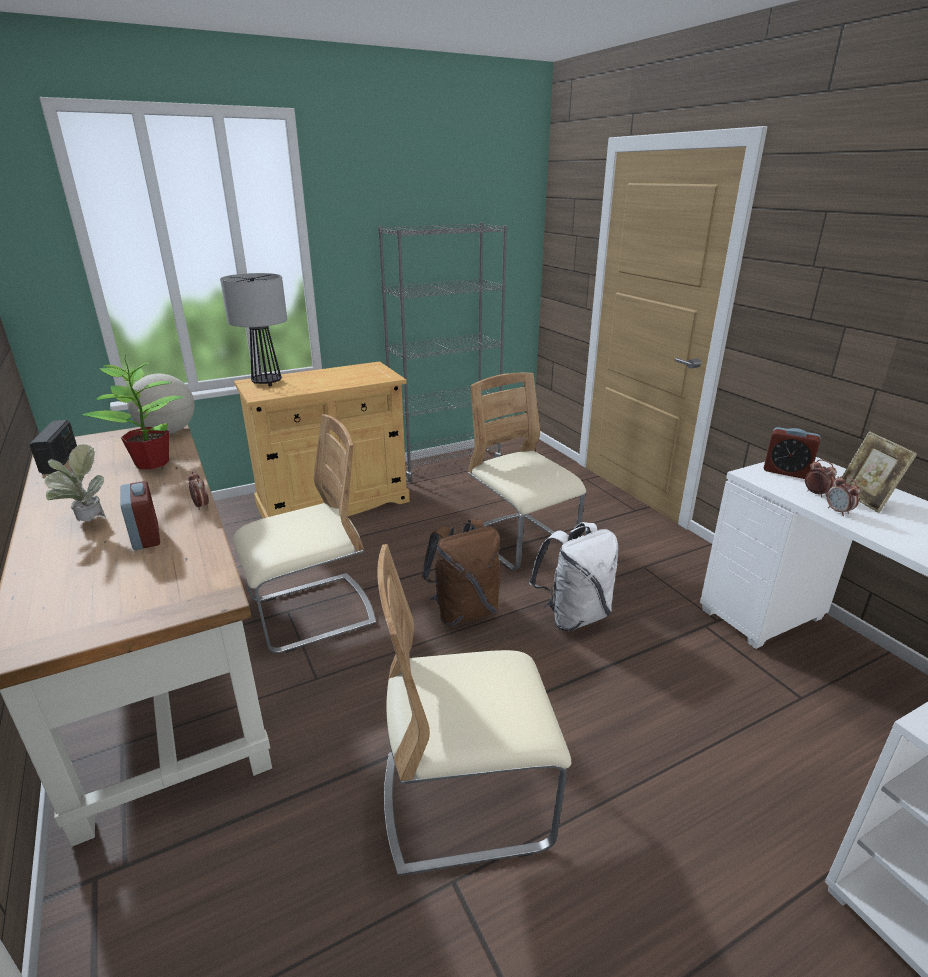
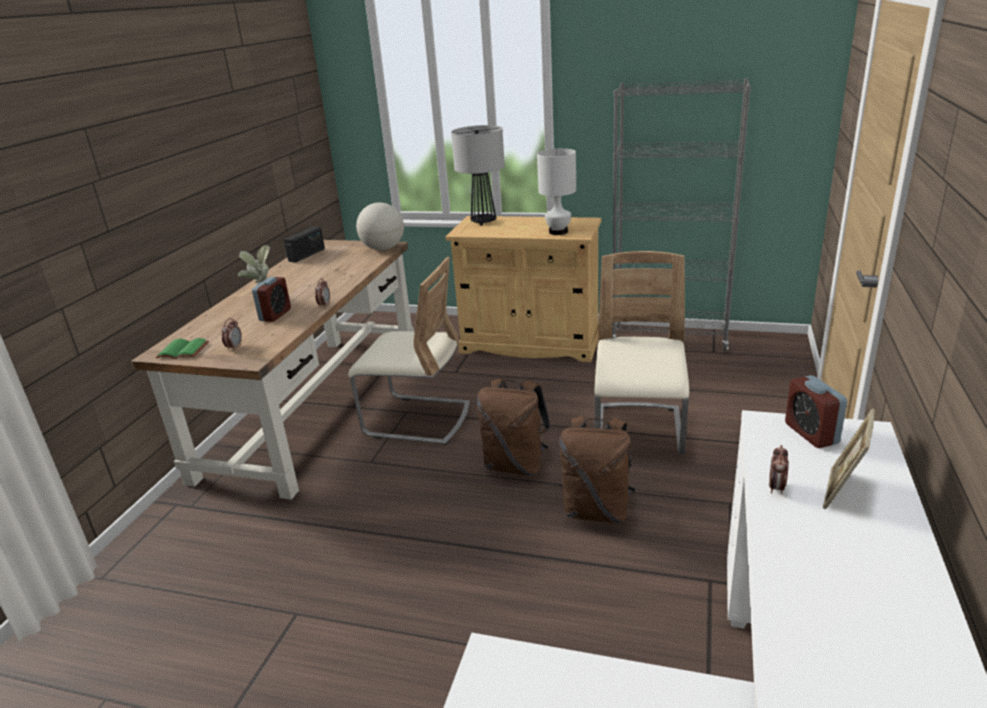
camera: 45 degrees right, 0 degrees up
potted plant [82,354,184,469] -> none
beige chair [377,544,572,876] -> none
white backpack [529,522,618,631] -> brown backpack [559,416,636,523]
alarm clock [805,459,837,497] -> alarm clock moved to [221,318,242,351]
none -> green book [155,338,209,359]
none -> white table lamp [537,148,576,235]

